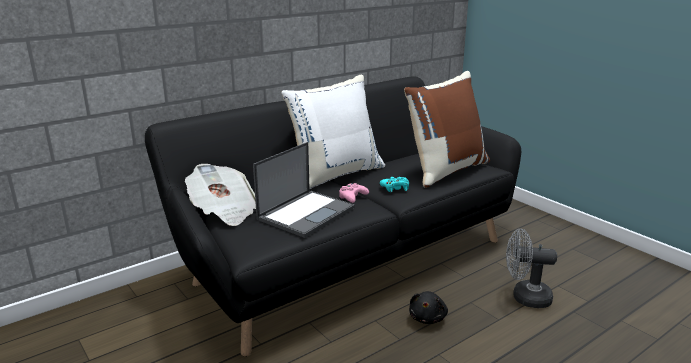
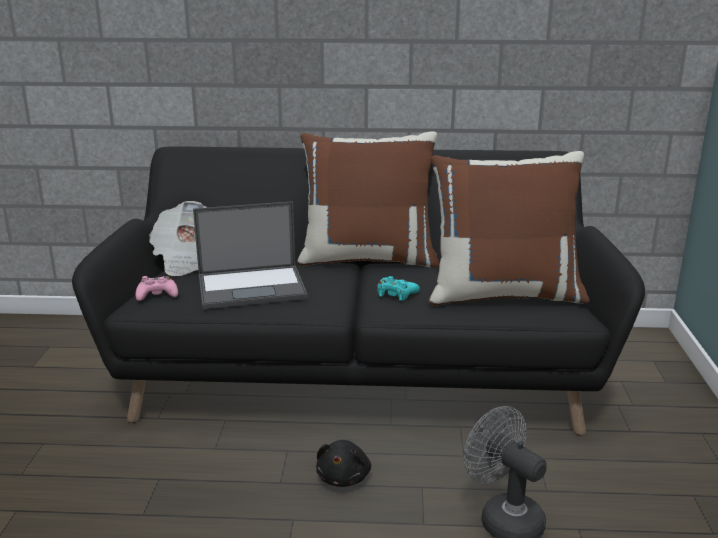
camera: 40 degrees right, 0 degrees up
white pillow [281,75,385,189] -> brown pillow [297,131,440,268]
pink game controller [339,183,369,203] -> pink game controller moved to [135,276,178,301]
black plush toy [409,291,448,324] -> black plush toy turned 45 degrees counterclockwise [316,440,371,487]

